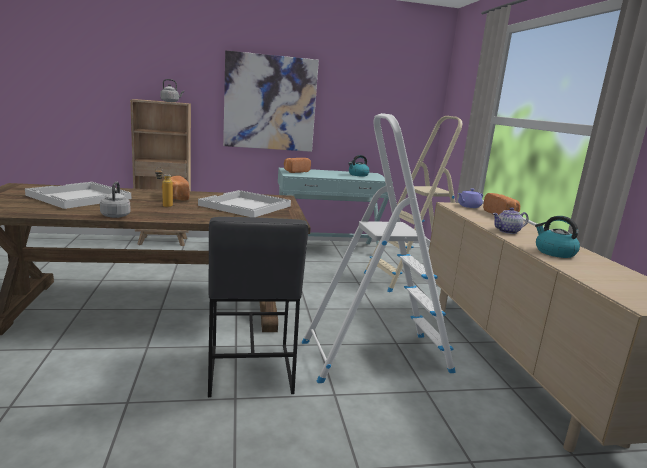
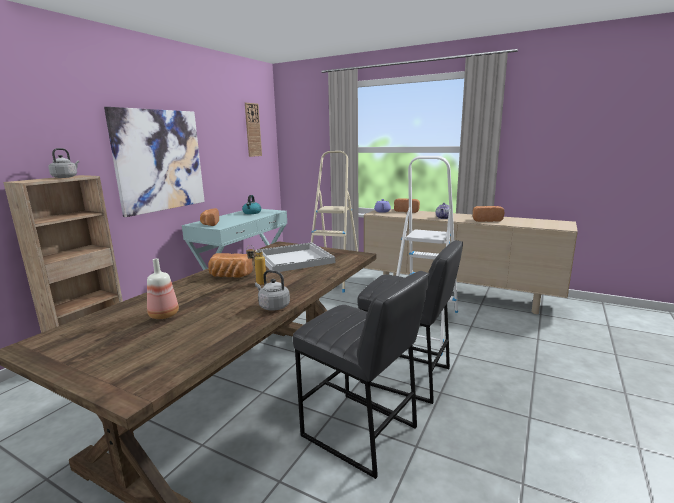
camera: 50 degrees left, 0 degrees up
white tray [25,182,131,209] -> bottle [147,258,179,319]
kettle [535,216,580,258] -> bread [473,206,504,222]
none -> wall clock [245,103,262,157]
none -> grey stool [293,271,429,479]

